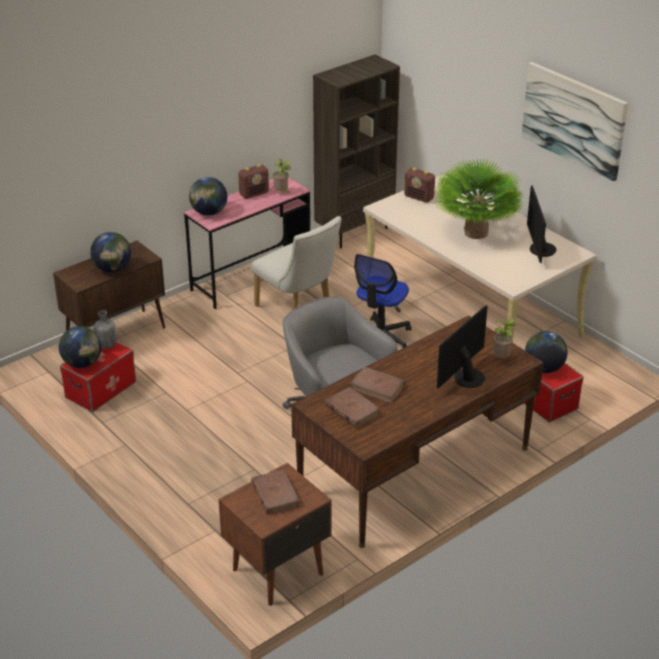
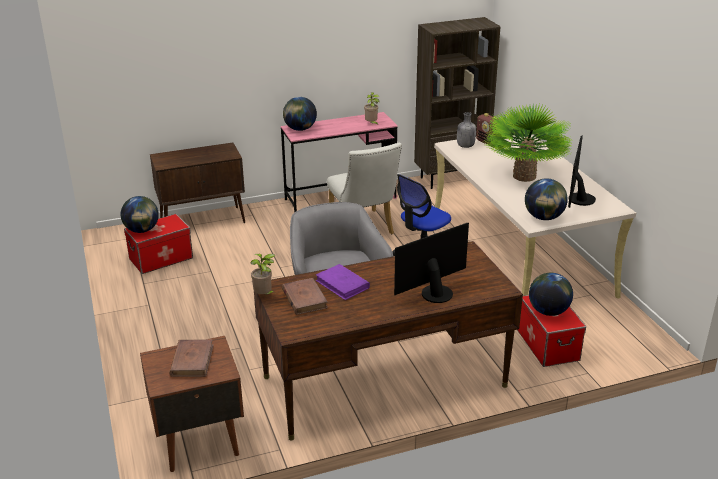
camera: 20 degrees right, 5 degrees down
globe [90,232,131,272] -> globe moved to [525,178,568,220]
grey bottle [94,310,117,349] -> grey bottle moved to [457,112,476,148]
radio [238,164,269,199] -> none
brown book [350,367,405,403] -> purple book [316,264,370,300]
potted plant [493,319,515,358] -> potted plant moved to [251,254,275,294]
picture [522,62,628,181] -> none

